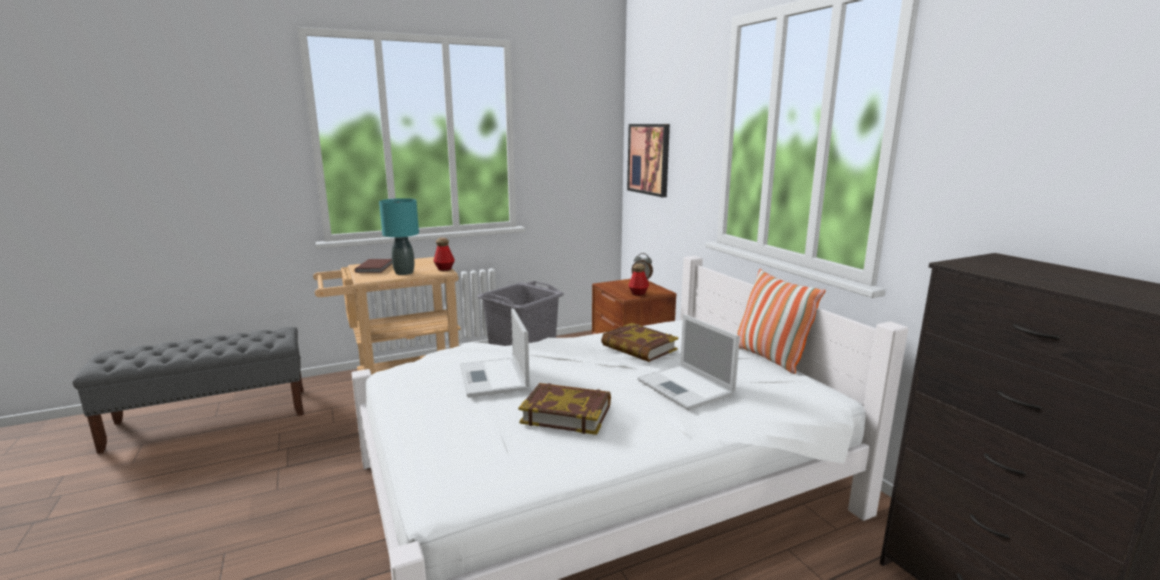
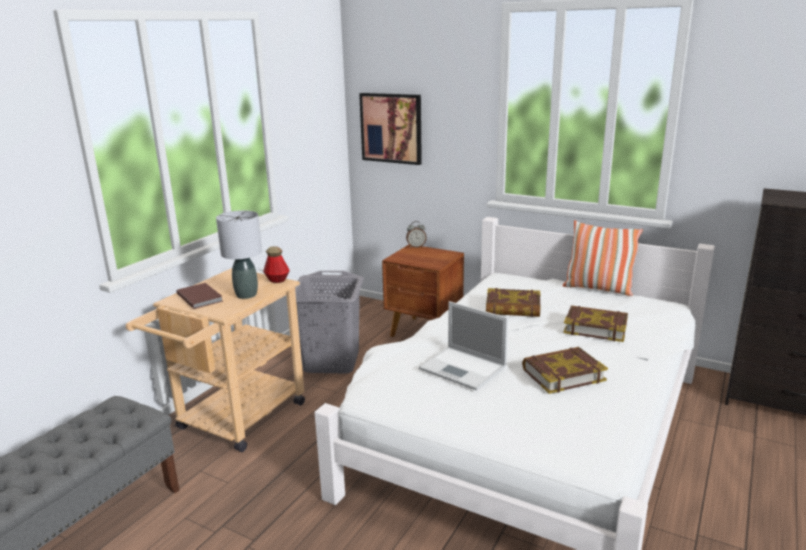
camera: 35 degrees left, 5 degrees up
turquoise table lamp [379,198,419,275] -> grey table lamp [216,210,262,299]
bottle [628,264,649,296] -> none
laptop [637,314,740,410] -> book [564,306,628,342]

